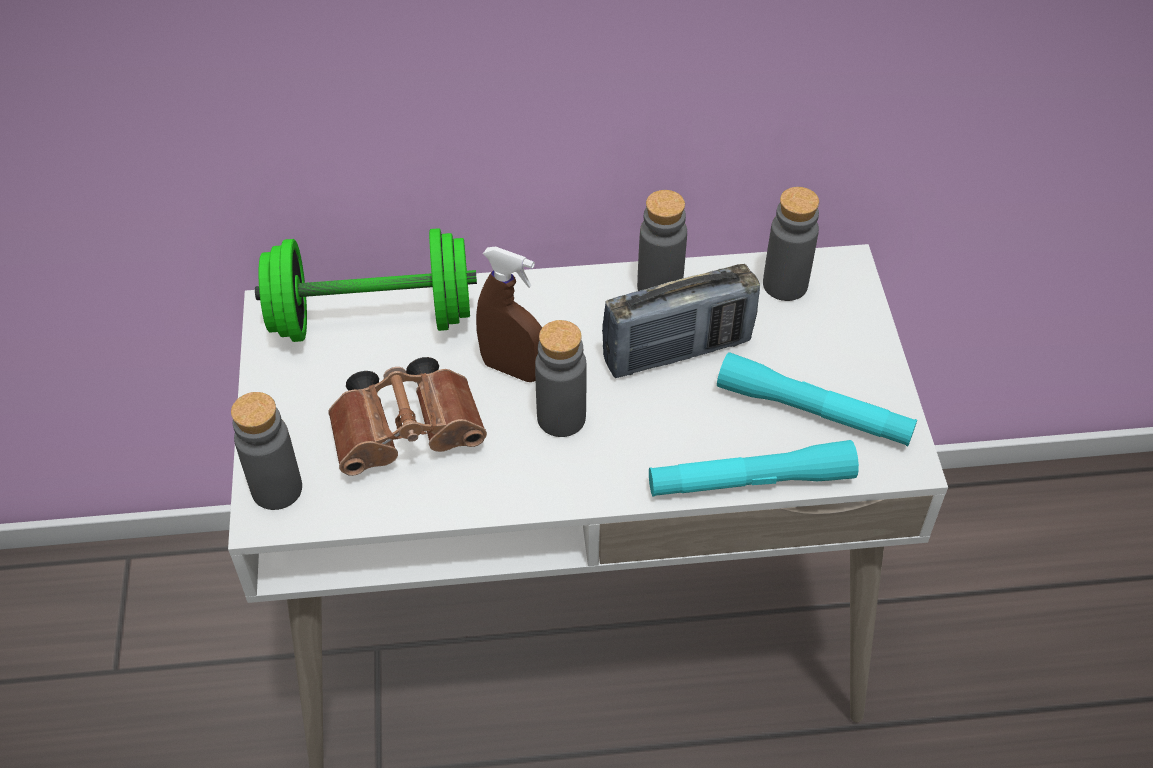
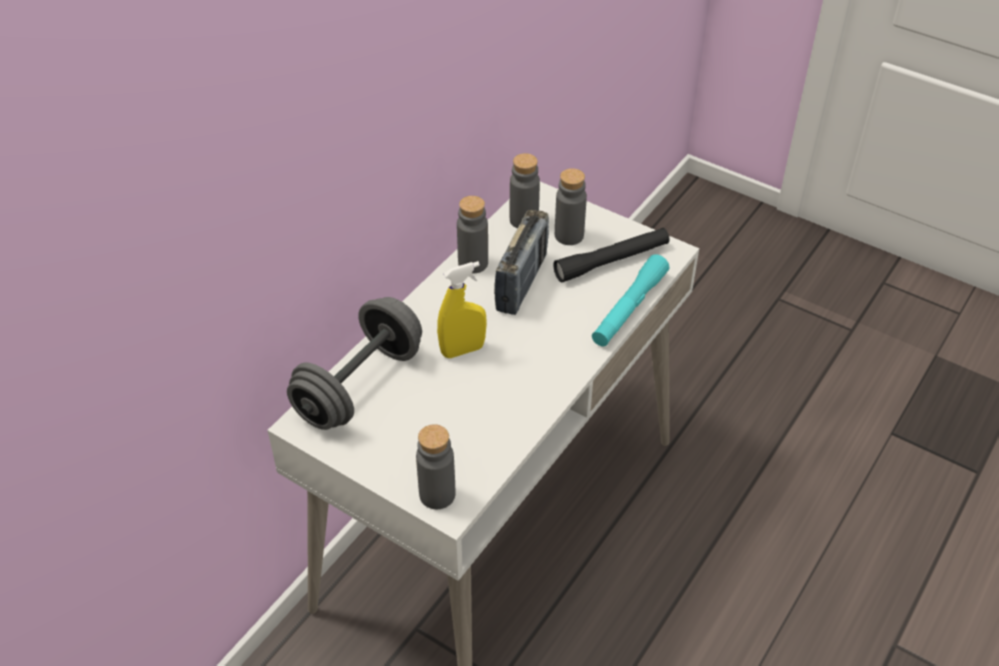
camera: 50 degrees left, 5 degrees down
green dumbbell [255,228,477,342] -> grey dumbbell [287,297,422,430]
brown binoculars [328,357,487,476] -> none
brown spray bottle [476,247,542,382] -> yellow spray bottle [437,261,487,358]
grey bottle [535,320,587,437] -> grey bottle moved to [555,168,587,245]
turquoise flashlight [717,352,917,446] -> black flashlight [553,228,669,283]

